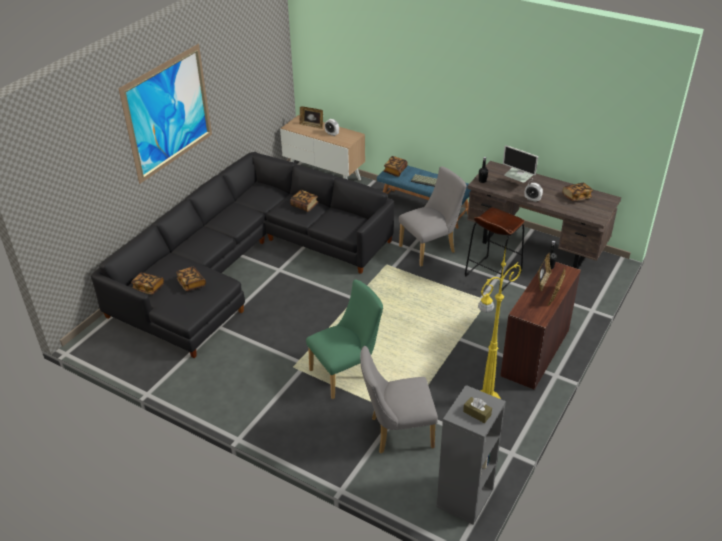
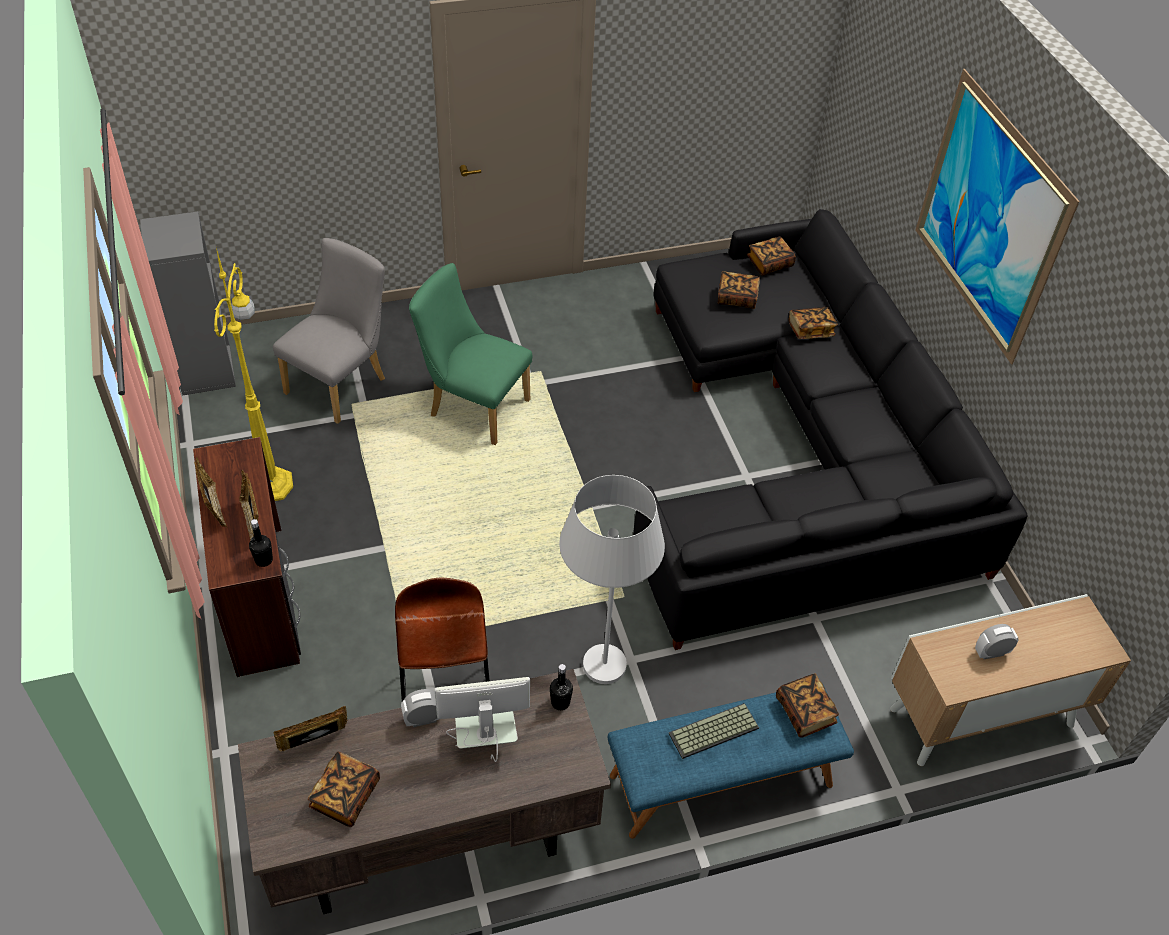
camera: 130 degrees right, 10 degrees up
book [290,190,318,212] -> book moved to [789,307,838,339]
picture frame [299,106,323,129] -> picture frame moved to [274,706,347,751]
green chair [306,279,383,399] -> green chair turned 105 degrees clockwise [409,263,532,445]
grey chair [399,166,467,267] -> white floor lamp [559,475,665,684]
brown tissue box [463,397,492,423] -> none

